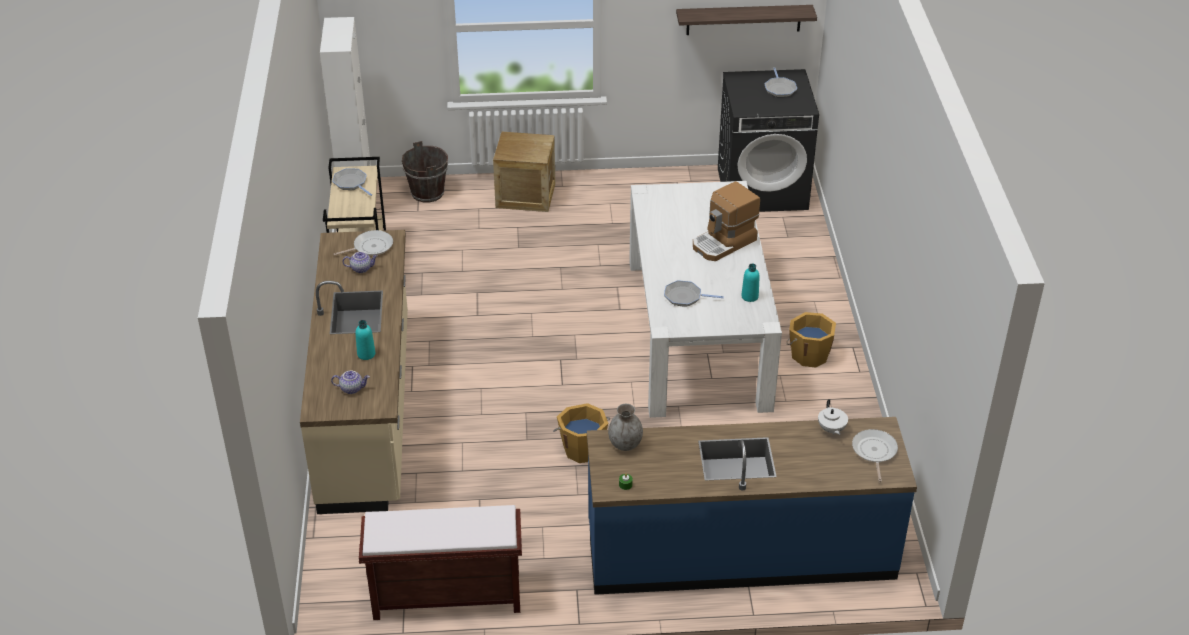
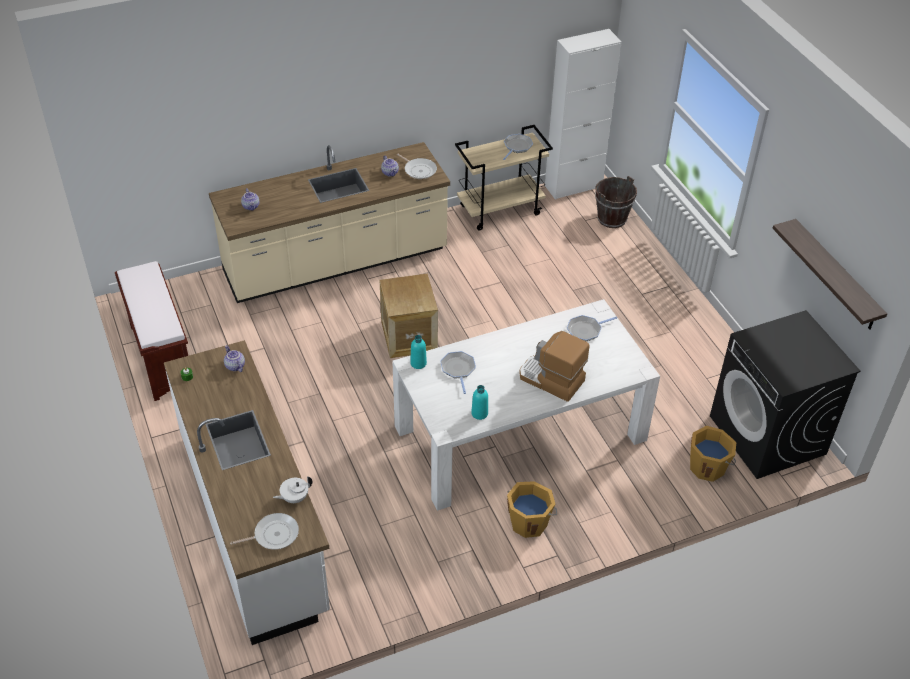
camera: 70 degrees right, 5 degrees up
turquoise bottle [355,320,375,360] -> turquoise bottle moved to [410,335,427,369]
crate [493,132,555,212] -> crate moved to [379,273,438,358]
orange bucket [553,403,610,463] -> orange bucket moved to [690,426,736,482]
blue counter [587,417,917,595] -> white counter [164,340,330,645]
grey vase [608,404,643,451] -> teapot [224,345,245,372]
frying pan [764,67,797,97] -> frying pan moved to [567,315,617,341]

